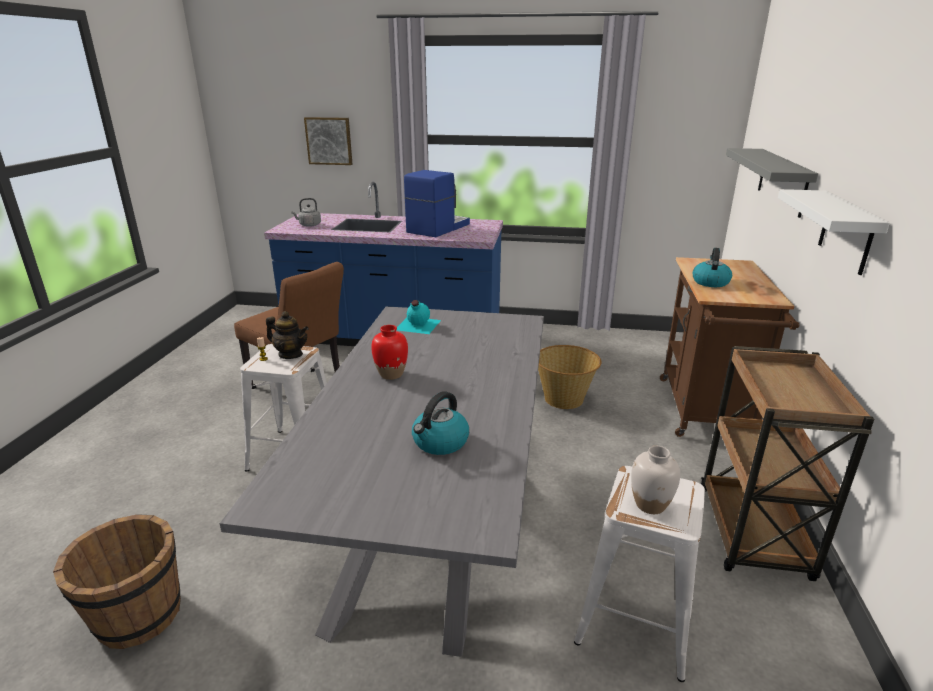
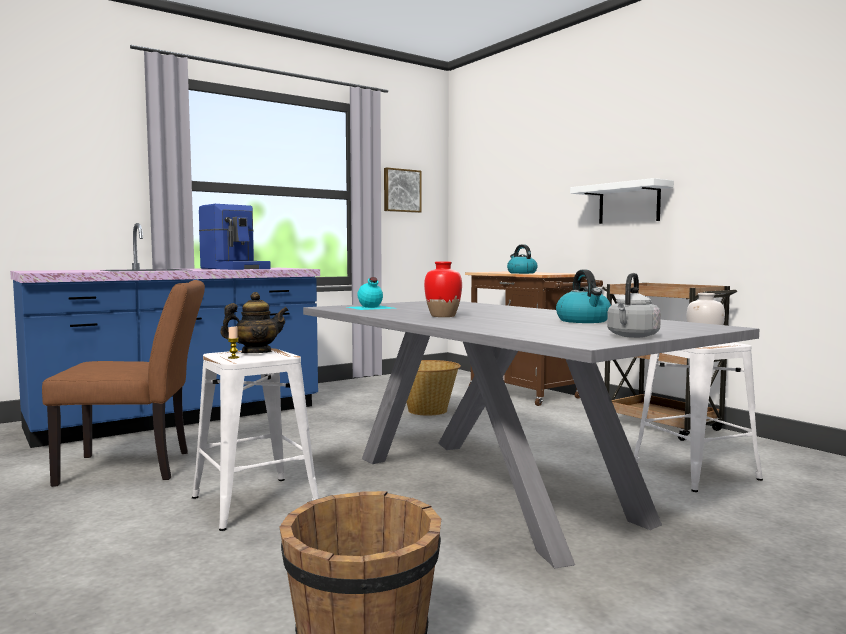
camera: 45 degrees left, 20 degrees down
grey kettle [291,198,321,227] -> grey kettle moved to [607,273,661,338]
picture [304,117,352,165] -> picture moved to [384,168,422,213]
coffee machine [404,170,470,237] -> coffee machine turned 150 degrees clockwise [199,204,271,270]
grey shelf [726,148,818,218] -> none

